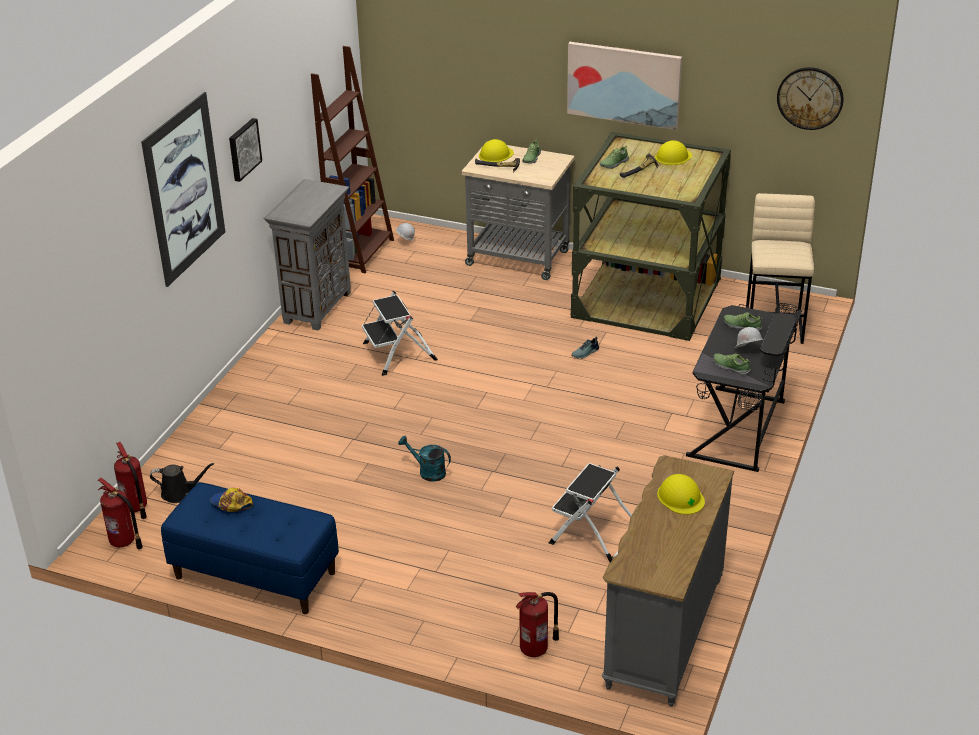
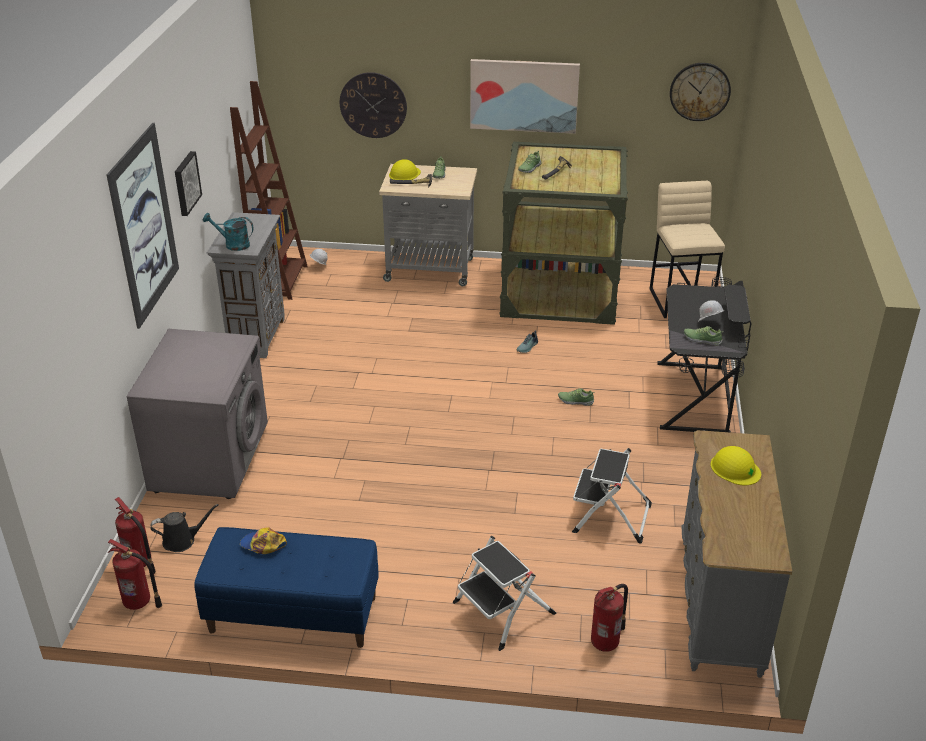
camera: 15 degrees left, 0 degrees up
step ladder [362,291,438,376] -> step ladder moved to [453,536,556,651]
turquoise watering can [398,436,451,482] -> turquoise watering can moved to [203,213,253,251]
yellow hard hat [655,140,692,165] -> none
shoe [724,312,762,331] -> shoe moved to [558,388,595,406]
none -> grey washing machine [126,329,268,499]
none -> wall clock [340,72,407,138]

